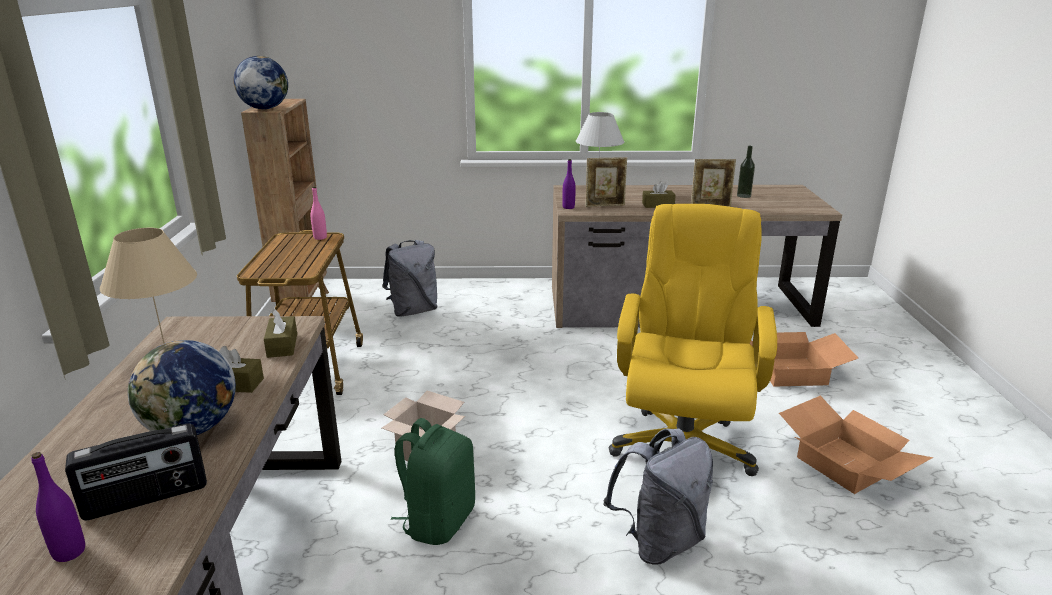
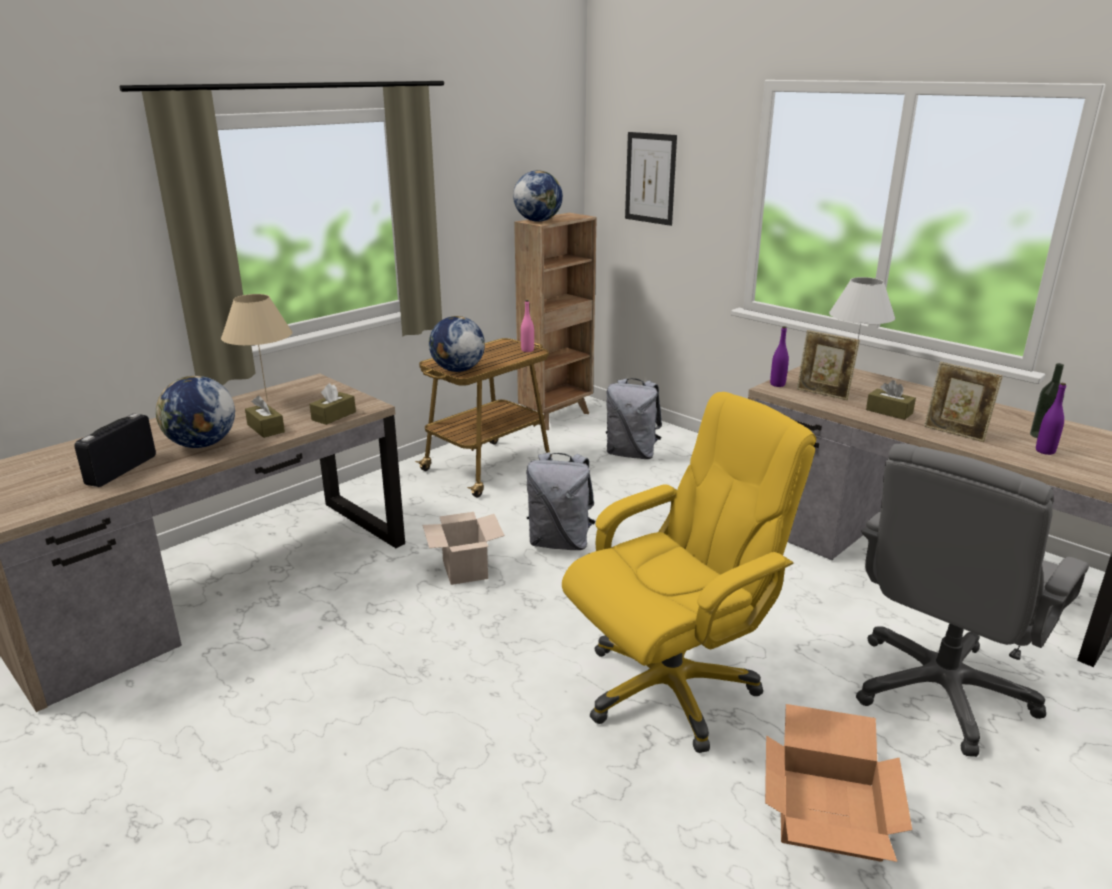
camera: 45 degrees right, 0 degrees up
purple bottle [31,452,85,562] -> purple bottle moved to [1036,383,1066,455]
radio [65,423,207,521] -> radio turned 90 degrees clockwise [74,414,156,487]
green backpack [391,418,475,545] -> none
grey backpack [603,429,713,565] -> grey backpack moved to [526,452,596,550]
cardboard box [750,332,858,387] -> grey office chair [856,444,1089,757]
none -> globe [429,316,485,372]
none -> picture [625,132,677,226]

